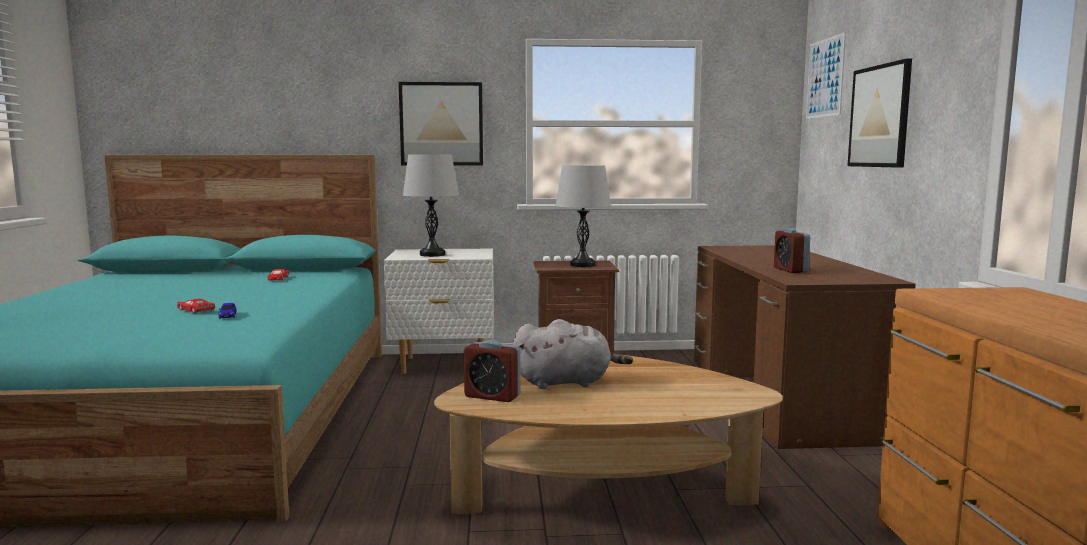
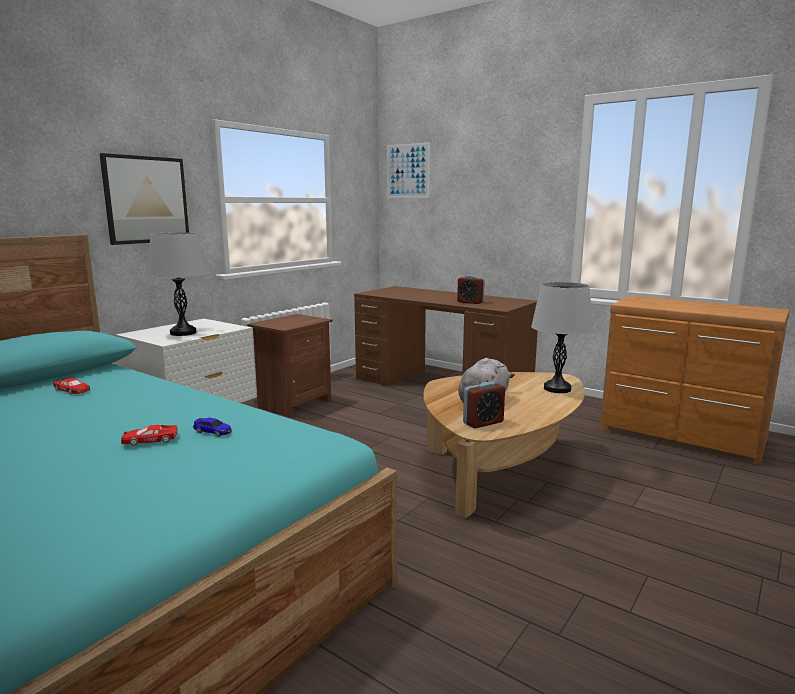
camera: 50 degrees left, 5 degrees up
grey table lamp [556,165,611,267] -> grey table lamp moved to [531,282,593,393]
picture [848,58,912,168] -> none

